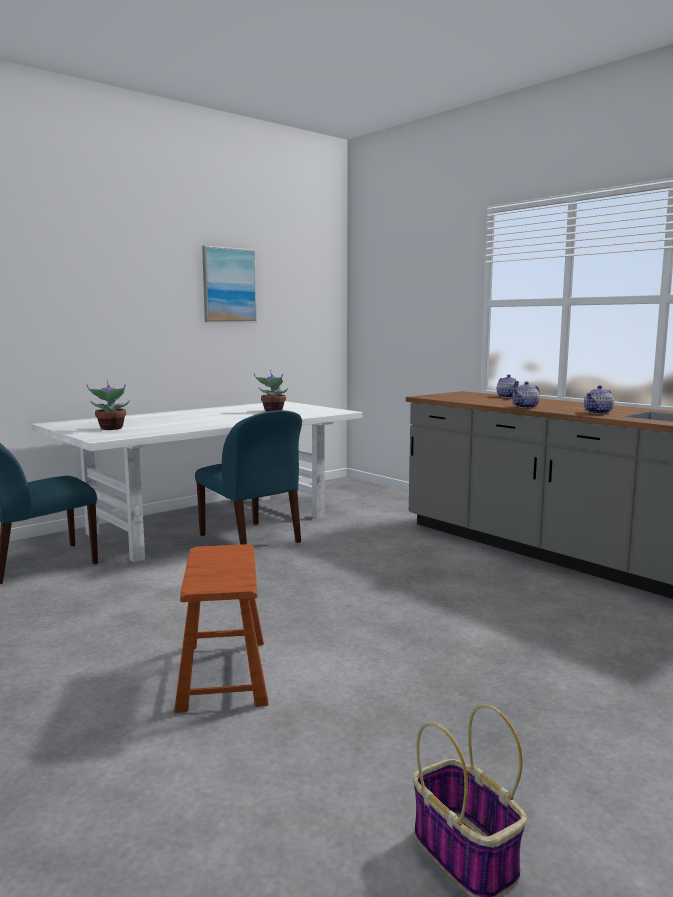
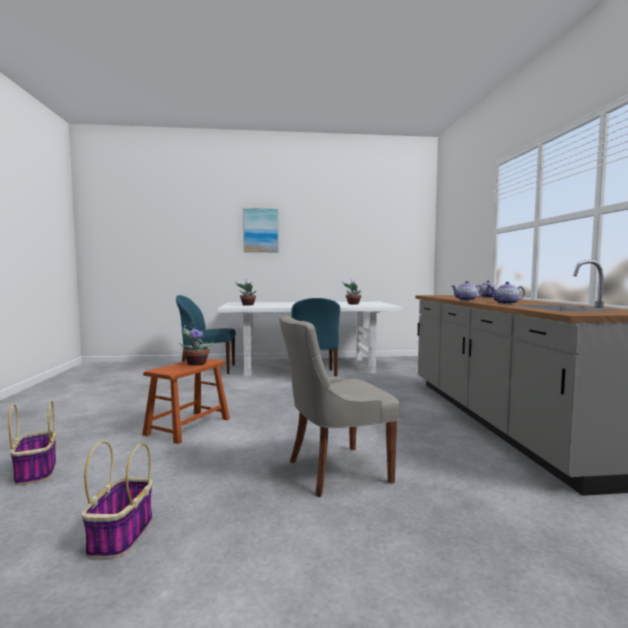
camera: 35 degrees right, 5 degrees down
picture [202,246,257,322] -> picture moved to [243,208,279,252]
none -> basket [8,400,56,485]
none -> potted plant [179,323,214,365]
none -> grey chair [279,316,400,497]

